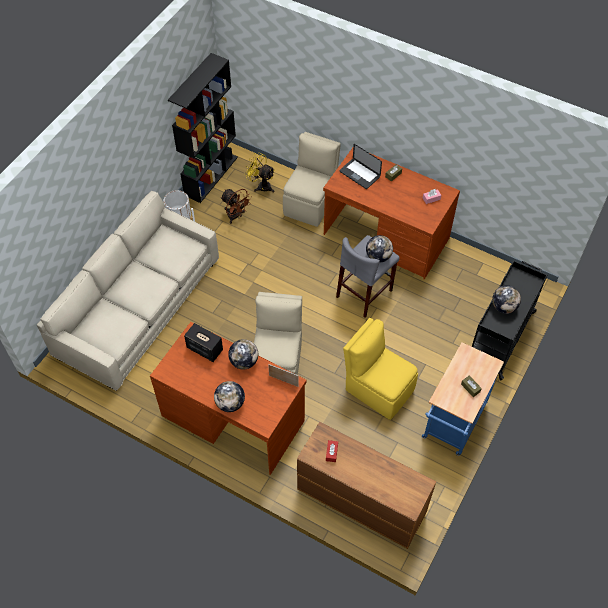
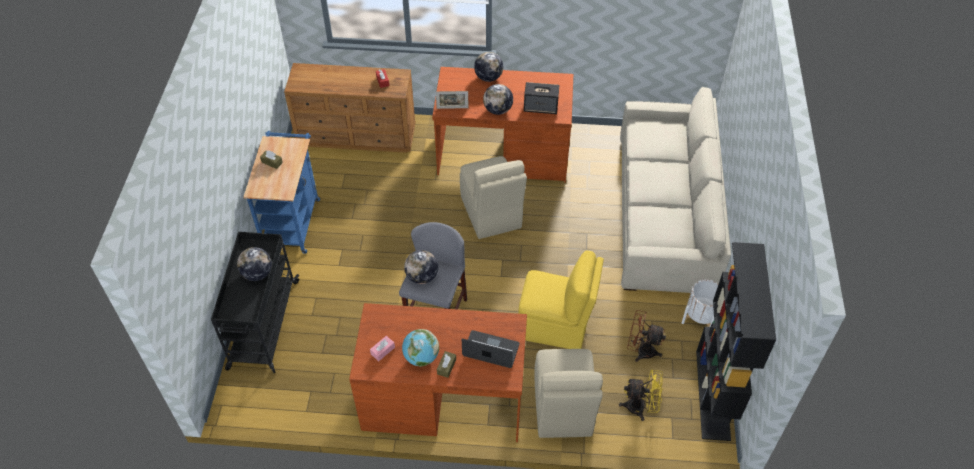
camera: 155 degrees right, 5 degrees down
yellow chair [343,318,418,420] -> yellow chair moved to [518,250,604,349]
none -> globe [402,329,439,367]

